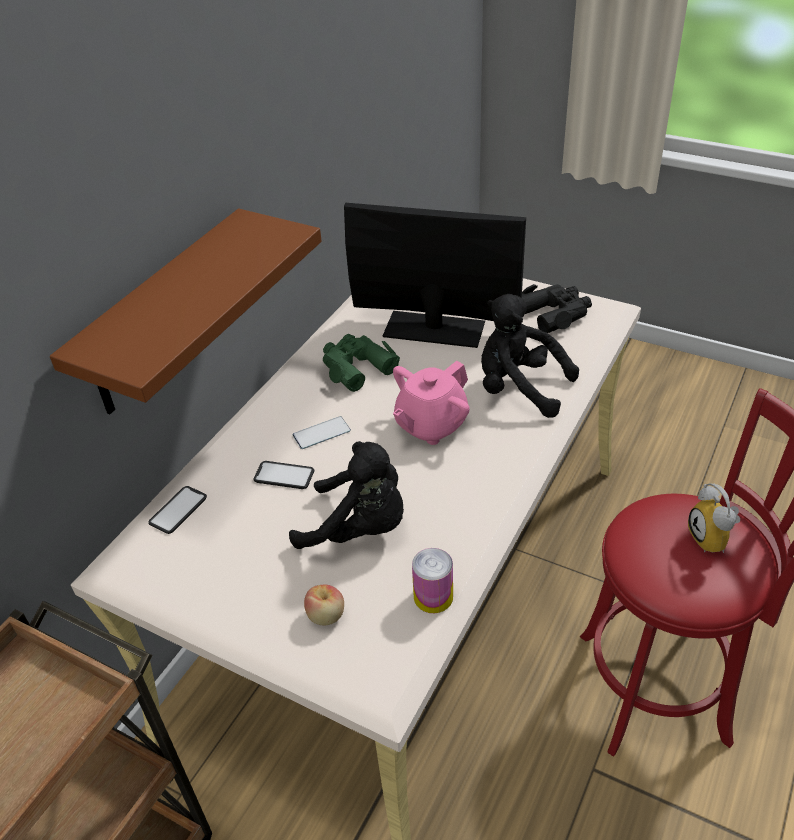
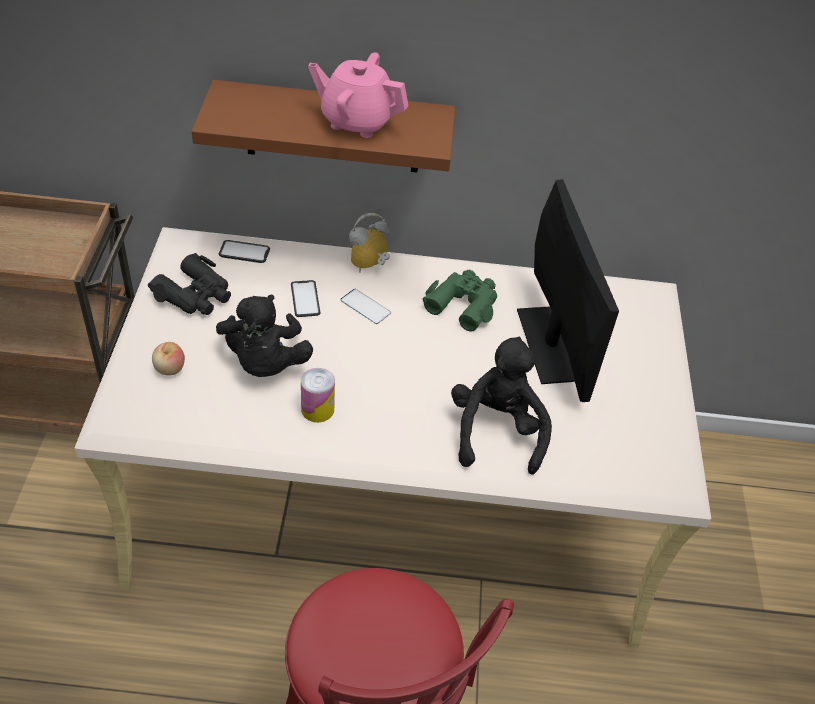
camera: 60 degrees right, 5 degrees up
pink teapot [393,361,470,445] -> pink teapot moved to [308,52,409,138]
can [412,548,453,613] -> can moved to [301,368,335,422]
black binoculars [522,284,592,333] -> black binoculars moved to [148,253,231,315]
alarm clock [688,483,740,553] -> alarm clock moved to [349,213,390,273]

